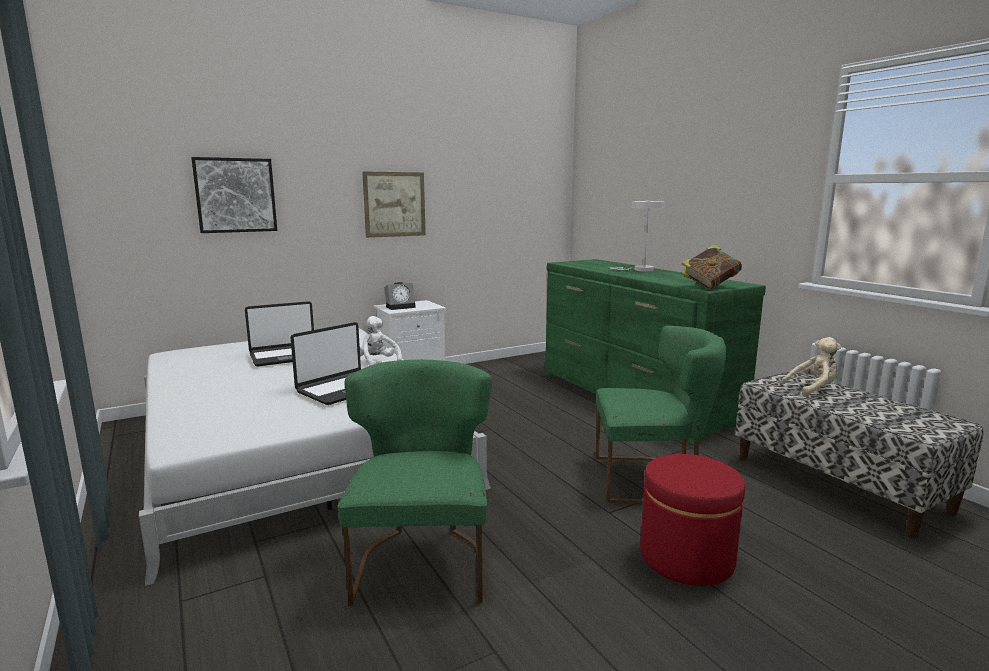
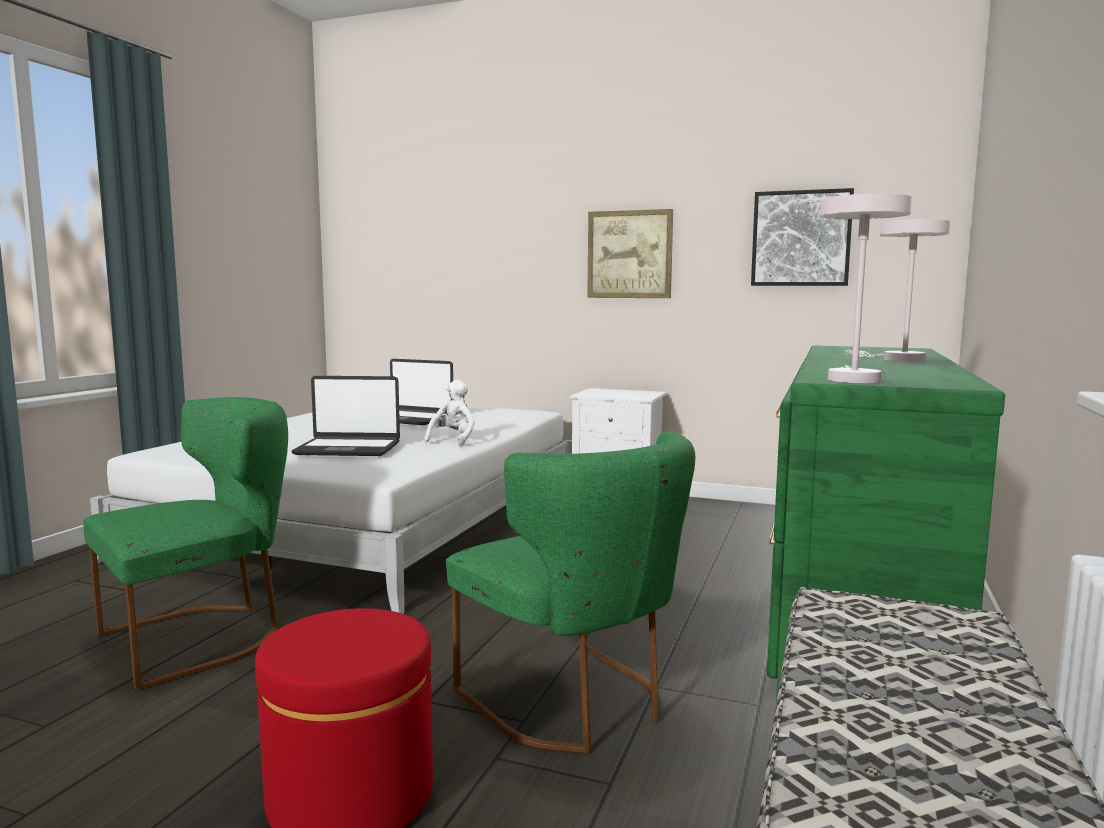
camera: 50 degrees right, 5 degrees down
picture [191,157,277,233] -> picture moved to [751,188,854,286]
alarm clock [384,282,416,310] -> none
book [681,244,742,290] -> white table lamp [821,193,912,383]
beige plush toy [781,337,841,397] -> none

